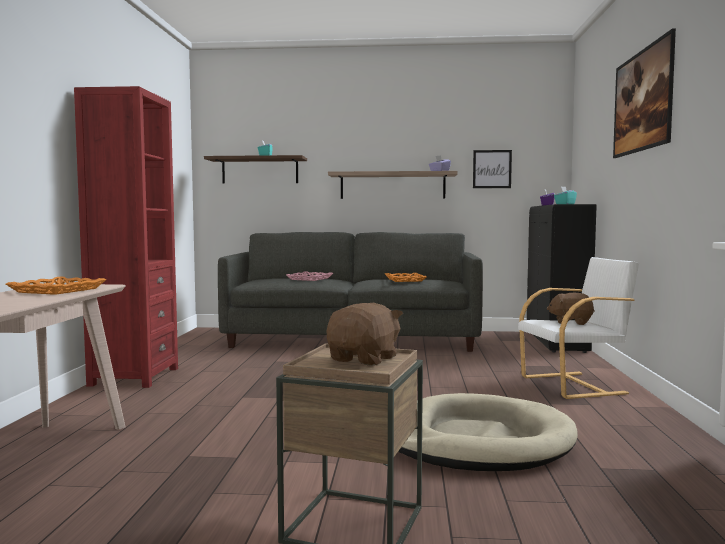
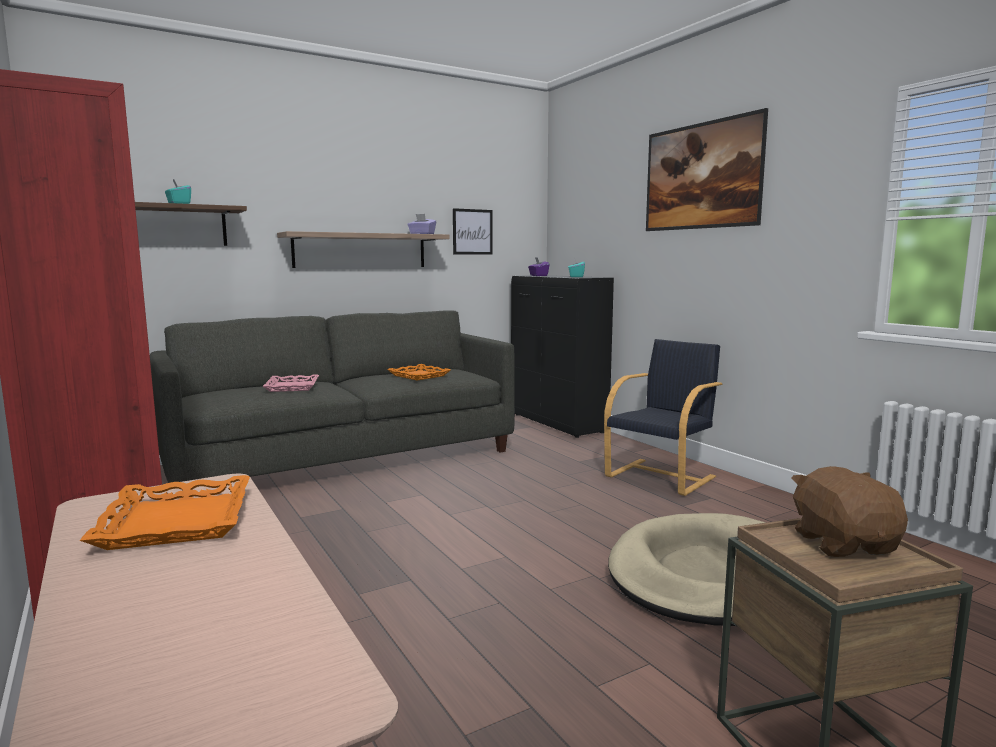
camera: 35 degrees left, 5 degrees up
white armchair [518,257,639,399] -> black armchair [604,339,723,496]
brown plush toy [547,293,595,325] -> none

